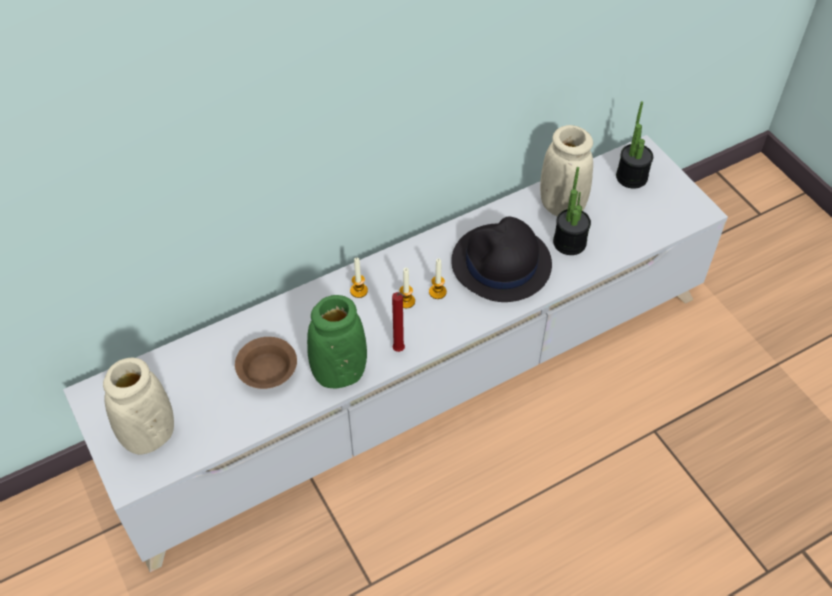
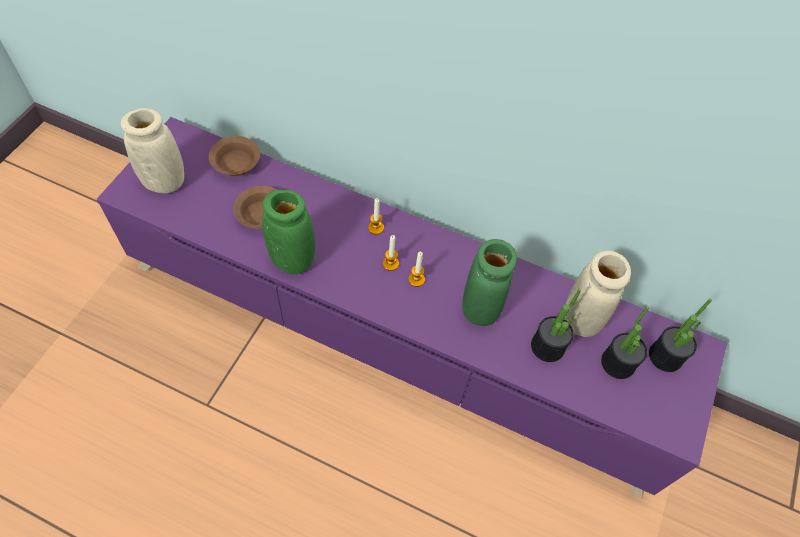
camera: 50 degrees right, 5 degrees up
white tv stand [63,135,728,572] -> purple tv stand [96,117,727,499]
red candle [392,292,405,352] -> none
black hat [451,217,552,302] -> green vase [462,239,517,326]
none -> brown bowl [209,136,260,176]
none -> potted plant [601,306,649,379]

